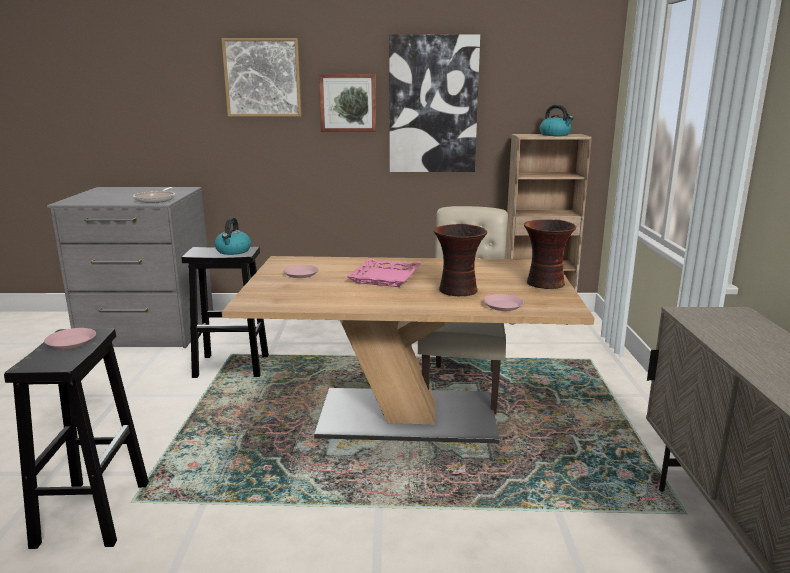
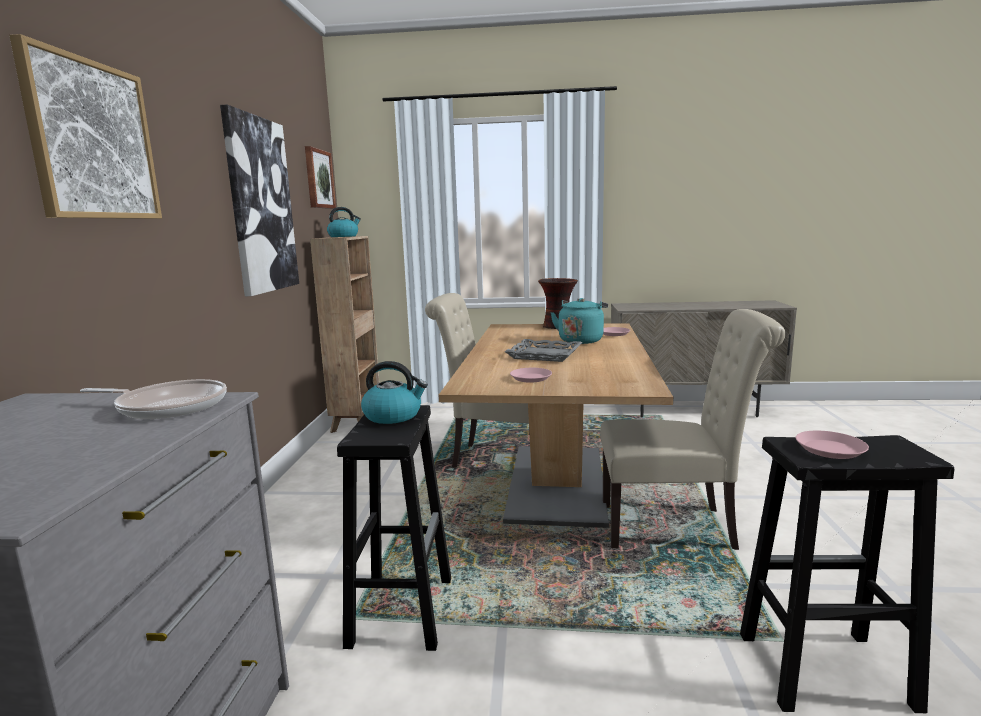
camera: 85 degrees left, 5 degrees down
picture [319,74,376,132] -> picture moved to [305,146,336,209]
pink tray [346,259,421,287] -> grey tray [505,339,582,362]
vase [434,224,487,296] -> turquoise kettle [550,298,608,344]
none -> beige chair [600,309,786,550]

